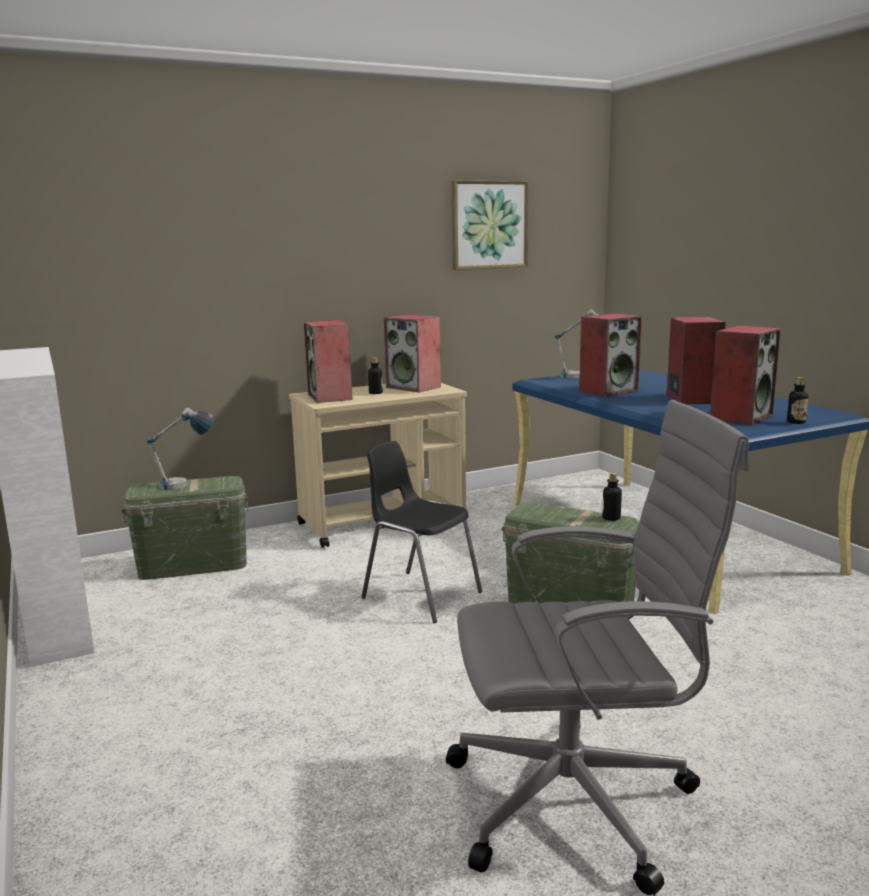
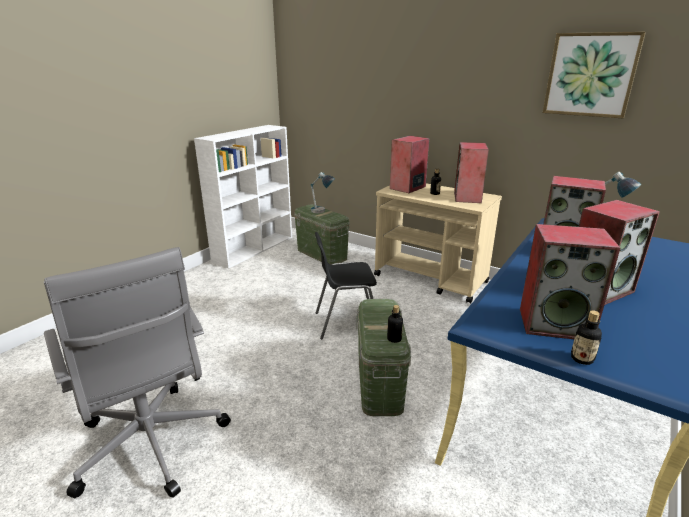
camera: 60 degrees right, 10 degrees up
black chair [361,441,482,623] -> black chair turned 105 degrees counterclockwise [315,232,377,340]

